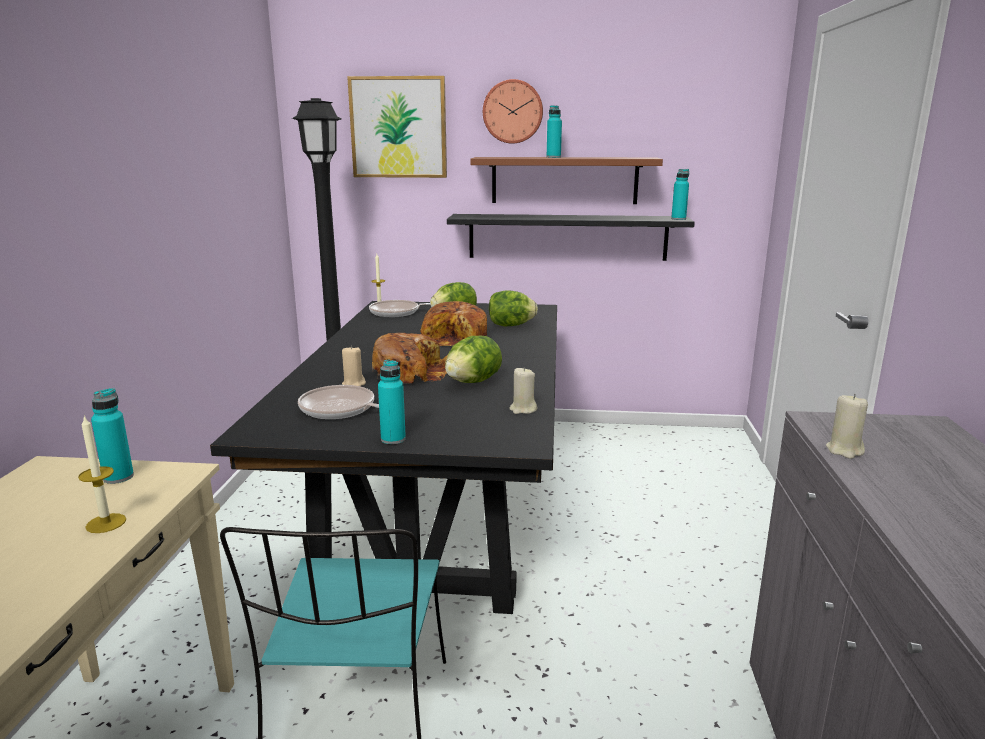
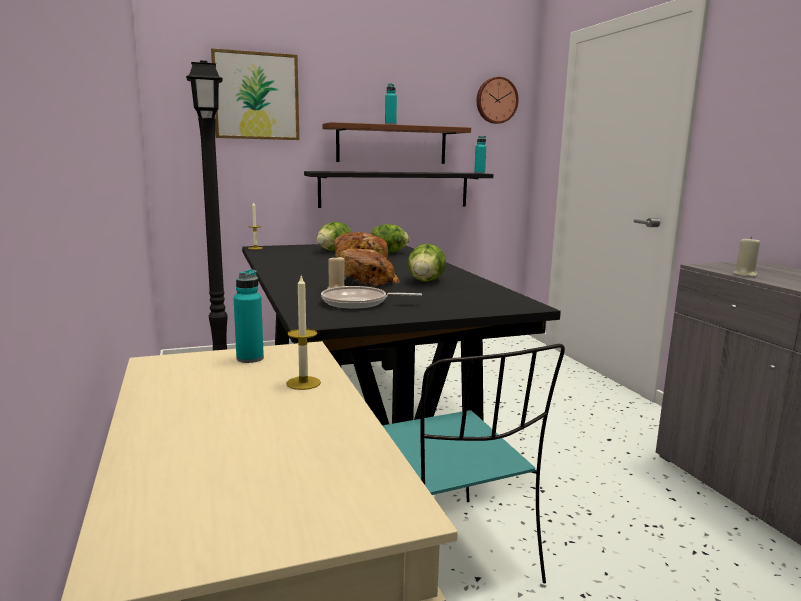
camera: 25 degrees left, 5 degrees down
frying pan [369,300,430,317] -> none
turquoise bottle [378,359,406,444] -> none
wall clock [483,79,543,144] -> wall clock moved to [476,77,519,124]
beige candle [509,367,537,414] -> none

